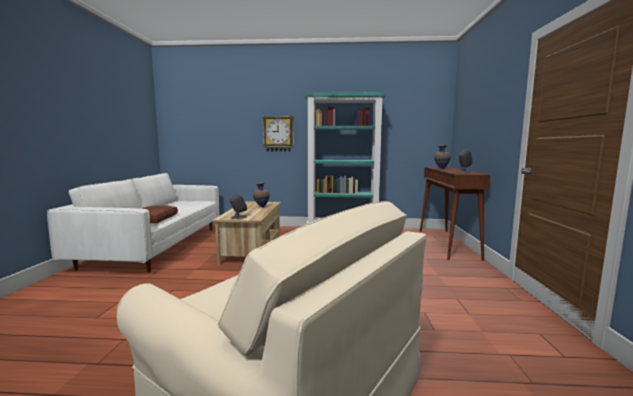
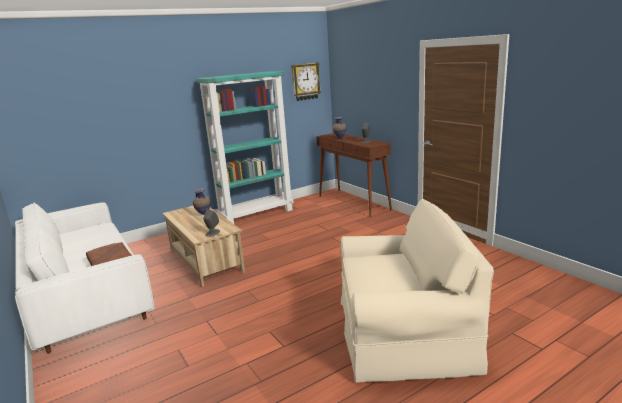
camera: 35 degrees left, 10 degrees up
wall clock [263,116,294,151] -> wall clock moved to [291,62,321,101]

